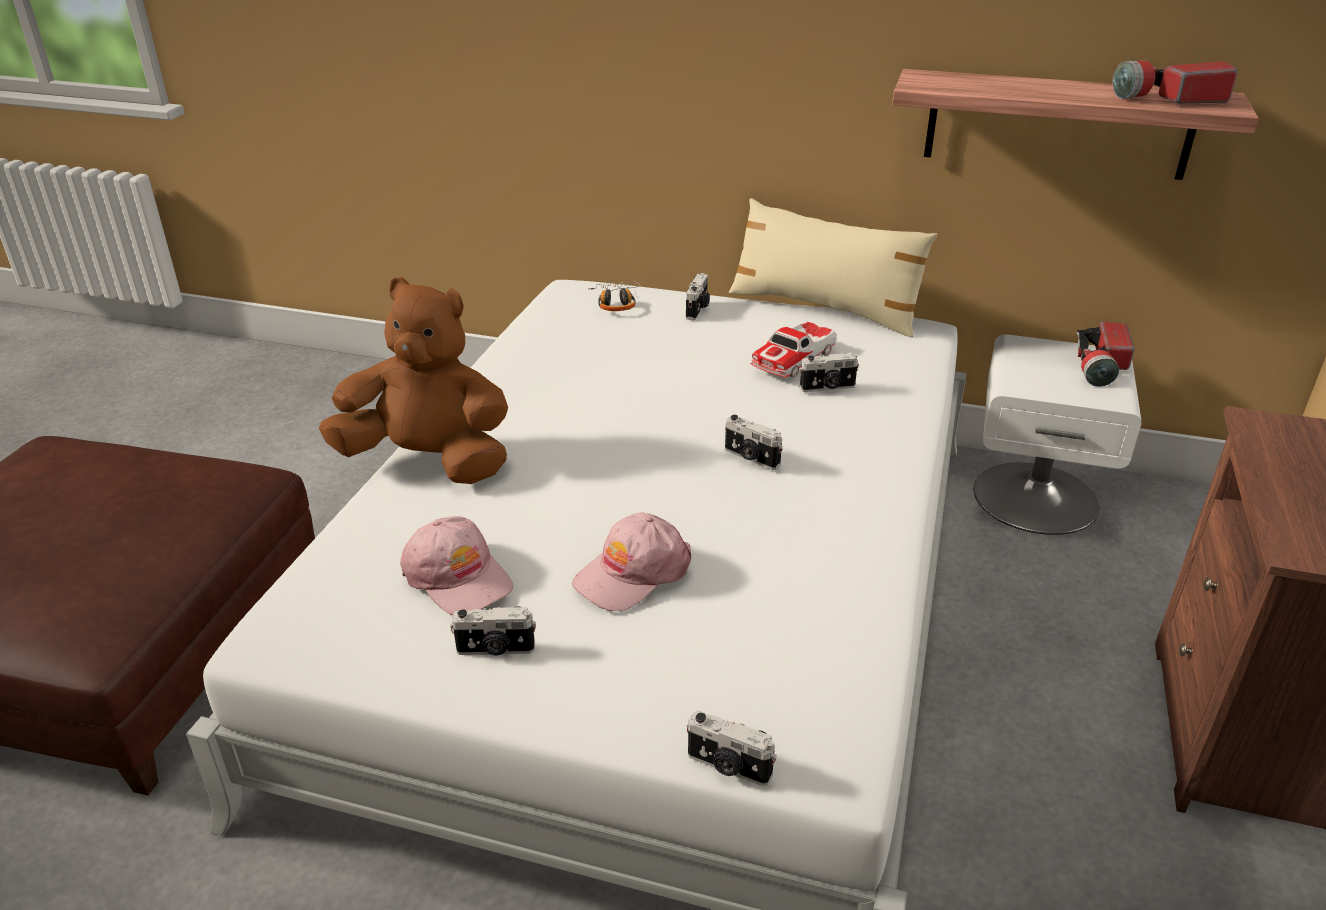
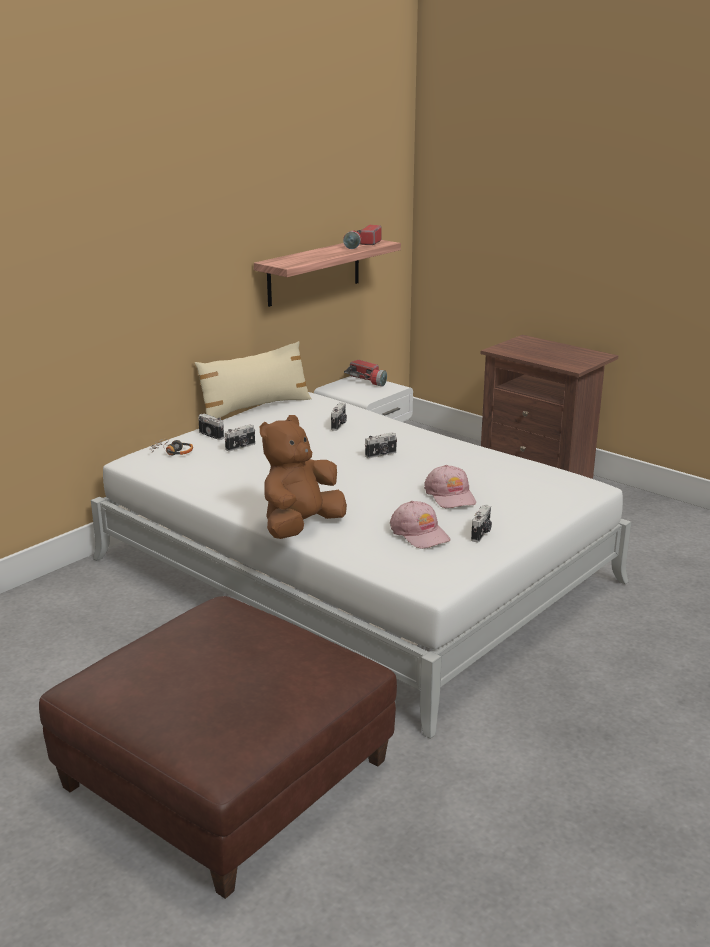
camera: 65 degrees left, 10 degrees down
pink cap [400,516,513,615] -> pink cap turned 75 degrees clockwise [390,501,450,549]
camera [687,711,777,786] -> camera moved to [225,424,255,451]
toy car [751,322,837,378] -> none

